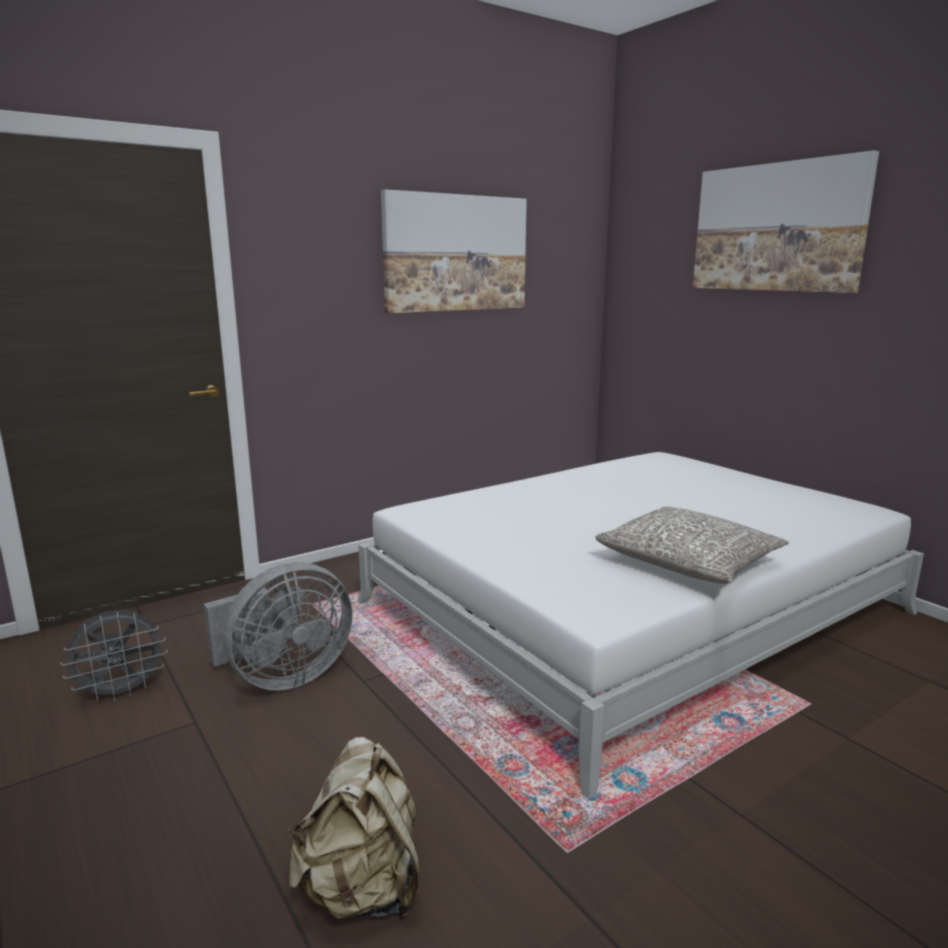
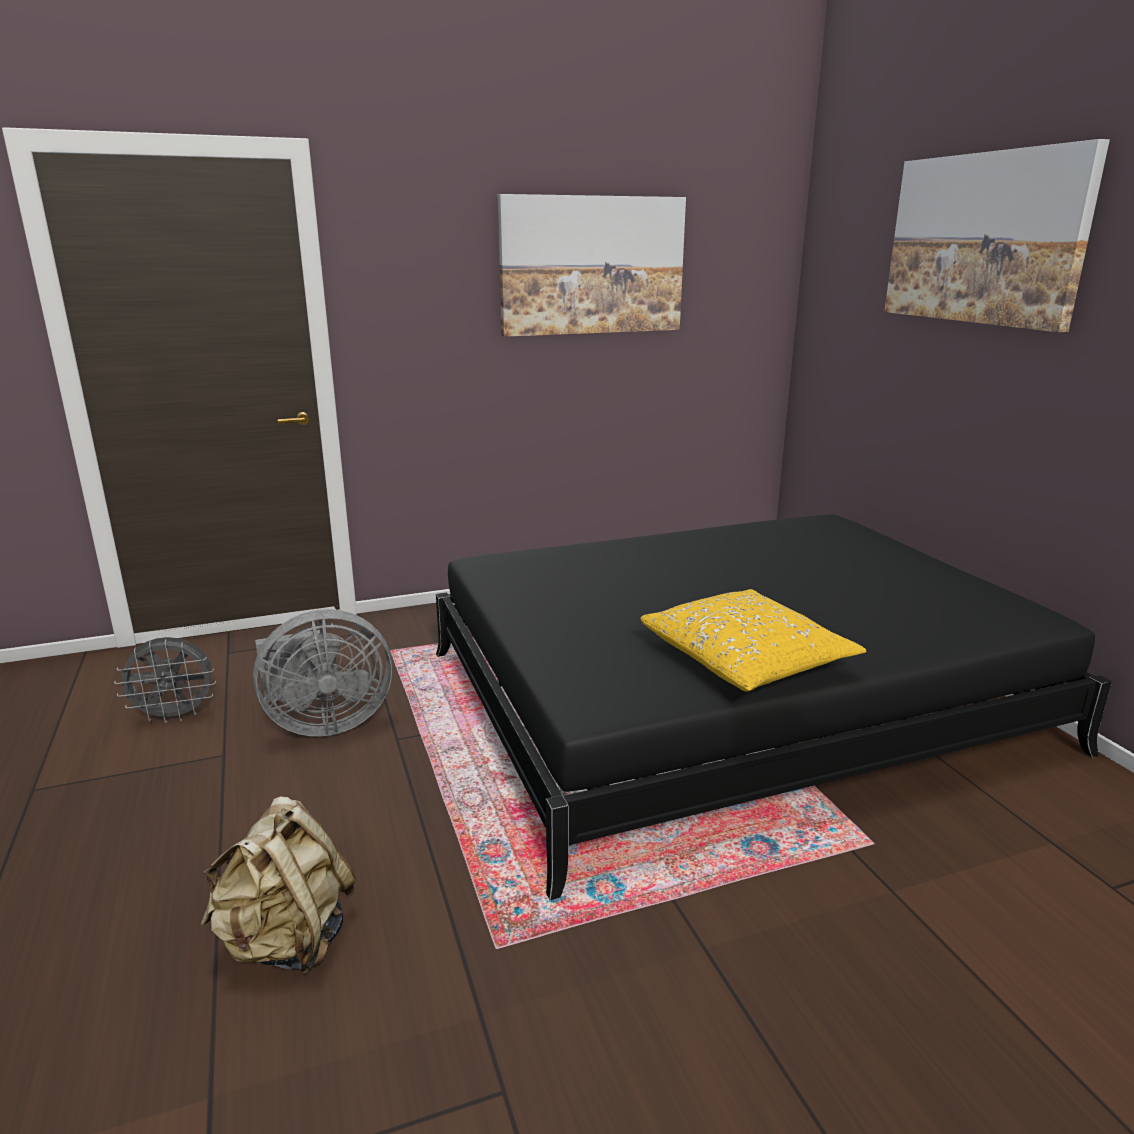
camera: 15 degrees right, 5 degrees up
white bed [357,452,924,799] -> black bed [436,514,1112,900]
grey pillow [595,507,789,584] -> yellow pillow [641,589,866,691]

